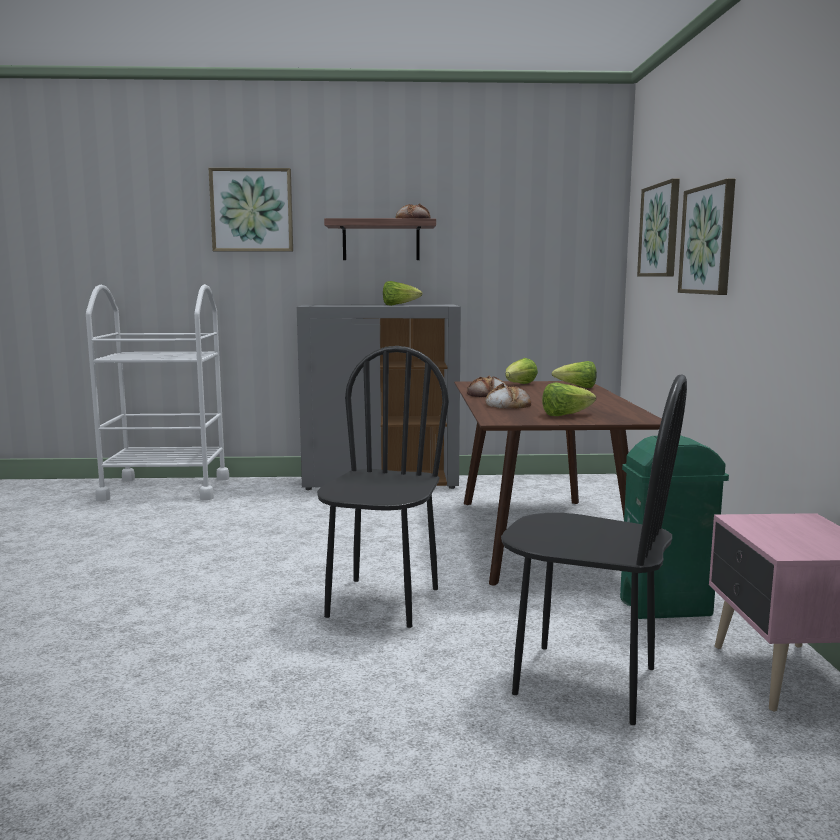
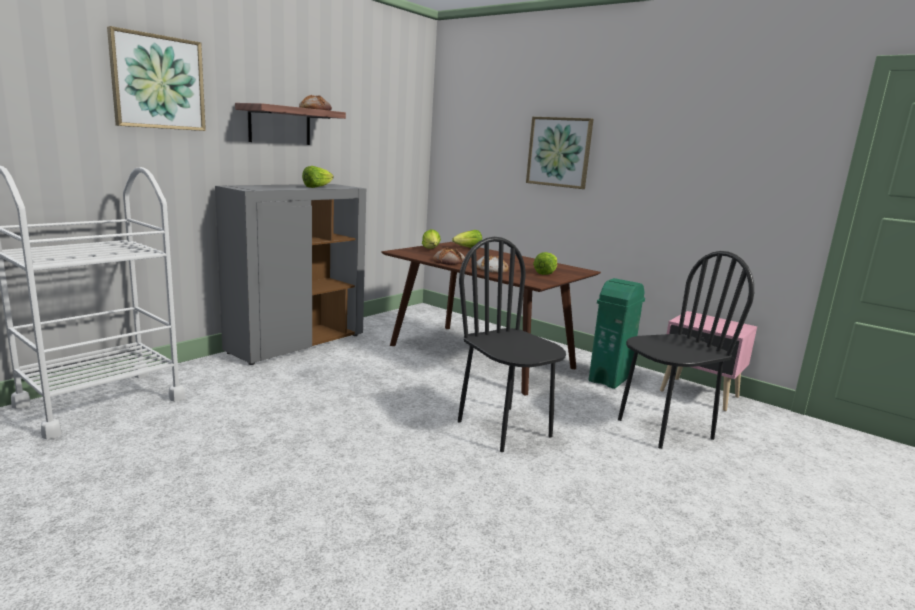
camera: 50 degrees left, 5 degrees up
picture [637,179,680,277] -> none

